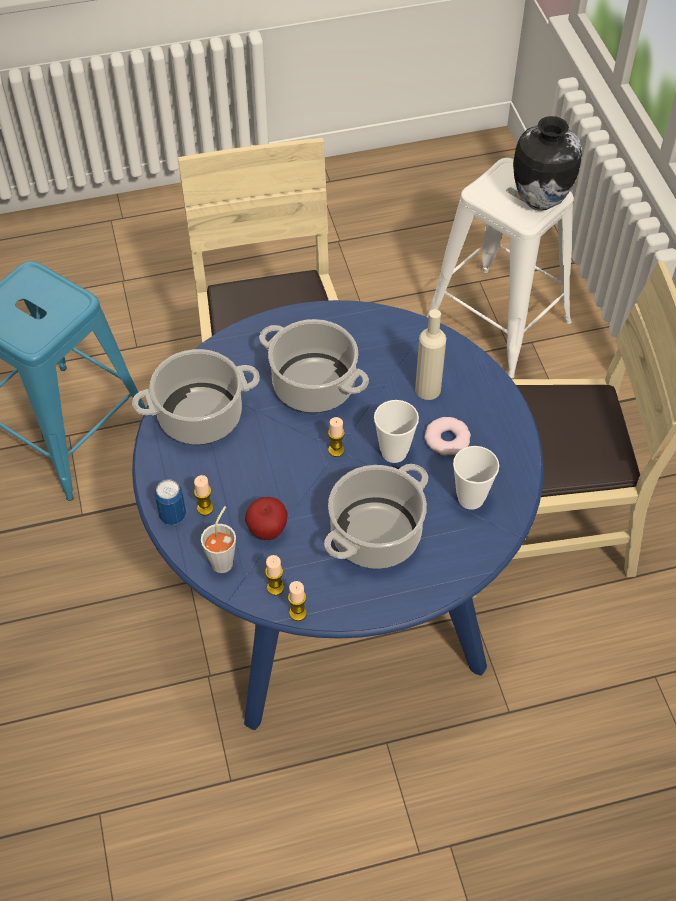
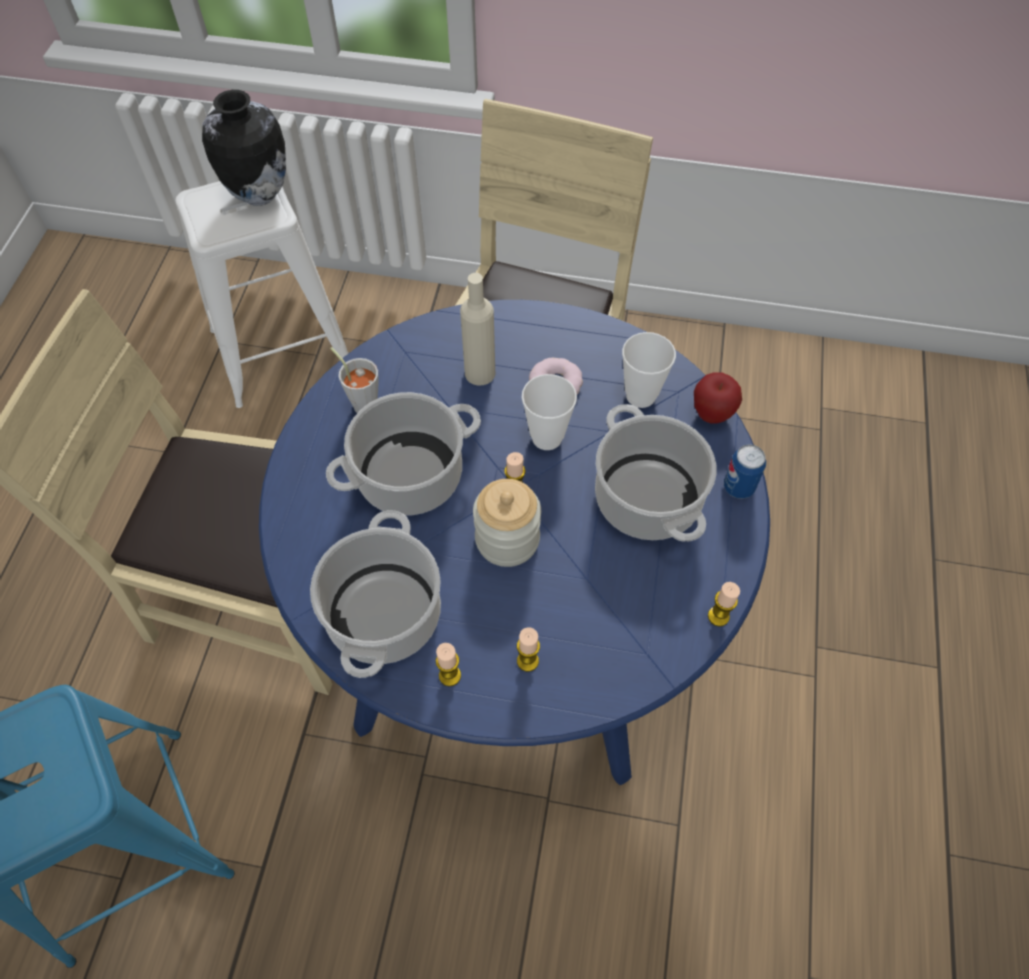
camera: 65 degrees left, 5 degrees up
can [155,479,186,525] -> can moved to [724,444,766,499]
grey cup [201,506,236,573] -> grey cup moved to [330,347,379,413]
apple [245,497,288,540] -> apple moved to [694,372,742,424]
candle [265,555,284,595] -> candle moved to [436,643,461,686]
none -> jar [473,479,541,567]

